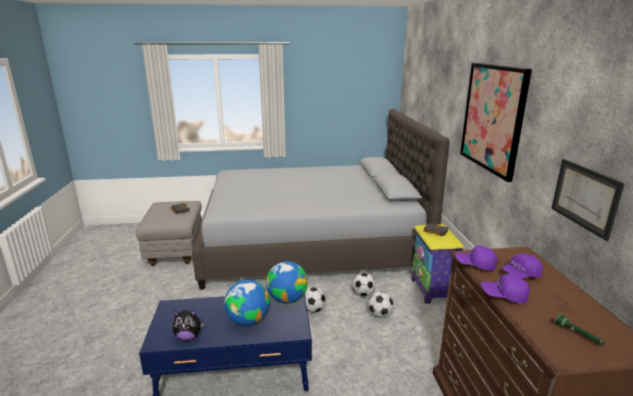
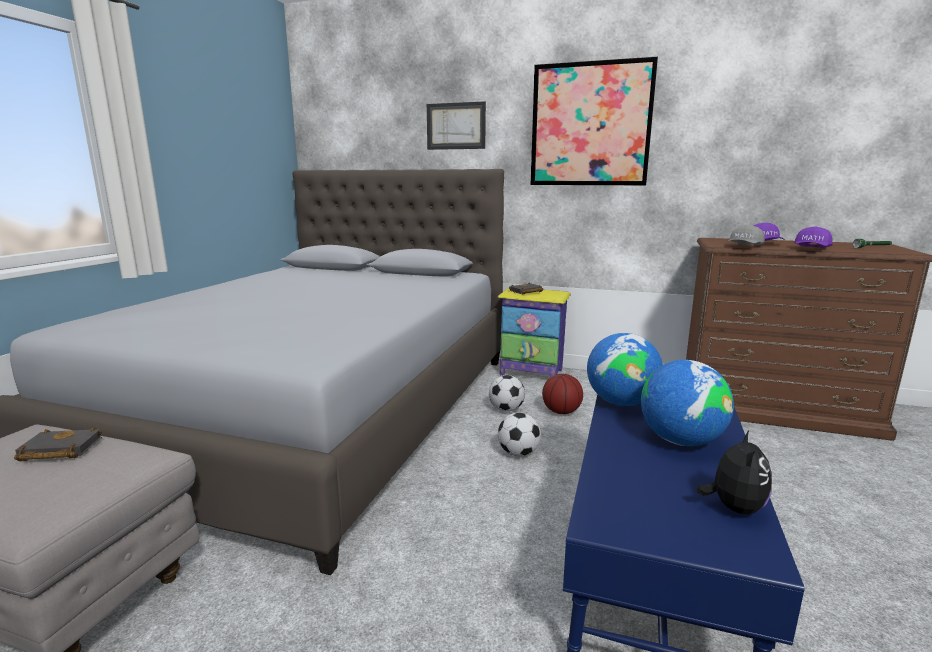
camera: 65 degrees left, 5 degrees down
football [368,291,394,318] -> basketball [542,374,583,414]
purple cap [455,246,498,271] -> grey cap [728,225,765,246]
picture [551,159,625,241] -> picture moved to [427,101,486,150]

